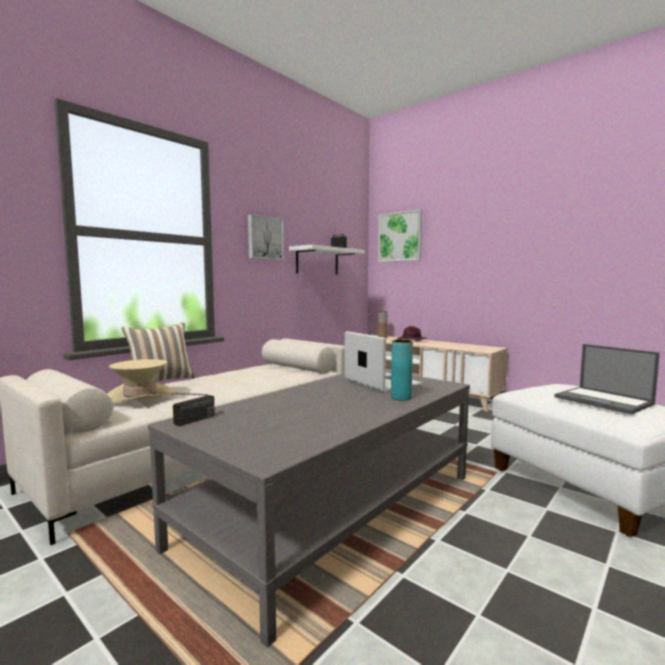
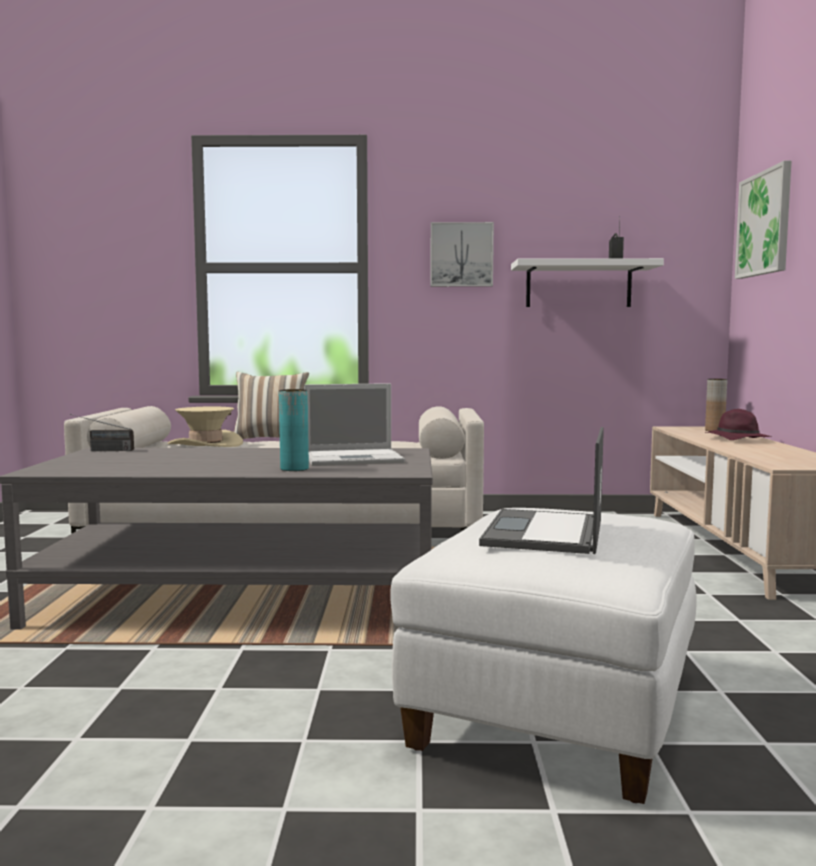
camera: 50 degrees right, 0 degrees up
laptop [345,331,423,393] -> laptop turned 60 degrees clockwise [304,383,405,466]

